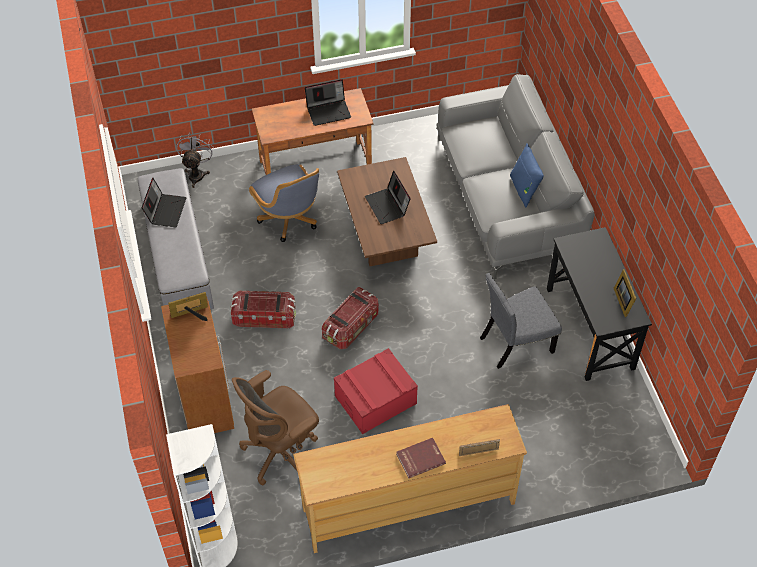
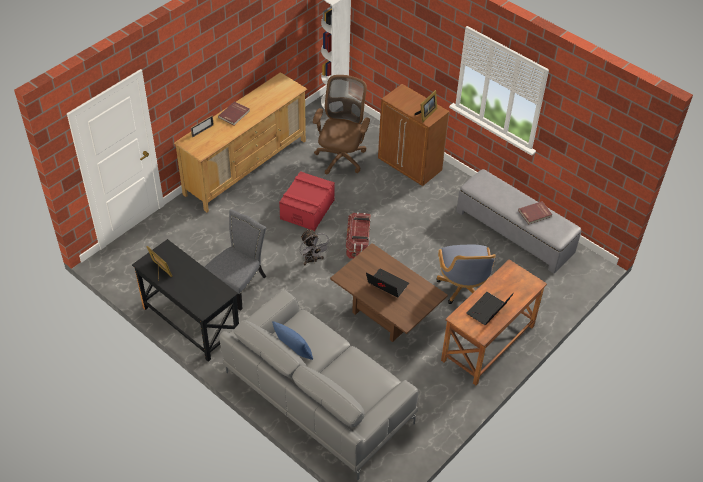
camera: 145 degrees right, 5 degrees down
laptop [142,178,187,227] -> red book [518,201,553,224]
grey fan [176,132,214,188] -> grey fan moved to [300,229,330,266]
storage box [230,291,296,328] -> none
blue office chair [249,164,319,242] -> blue office chair turned 120 degrees counterclockwise [437,245,496,304]

